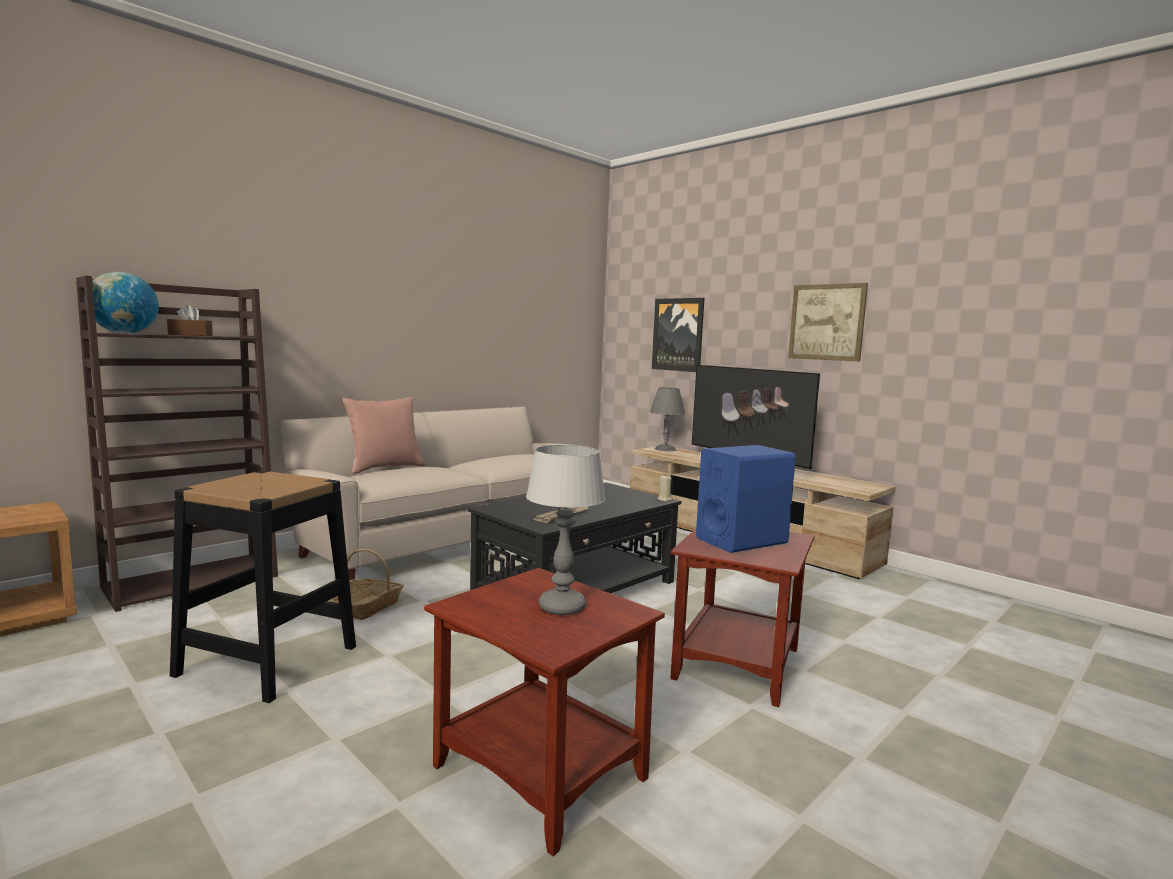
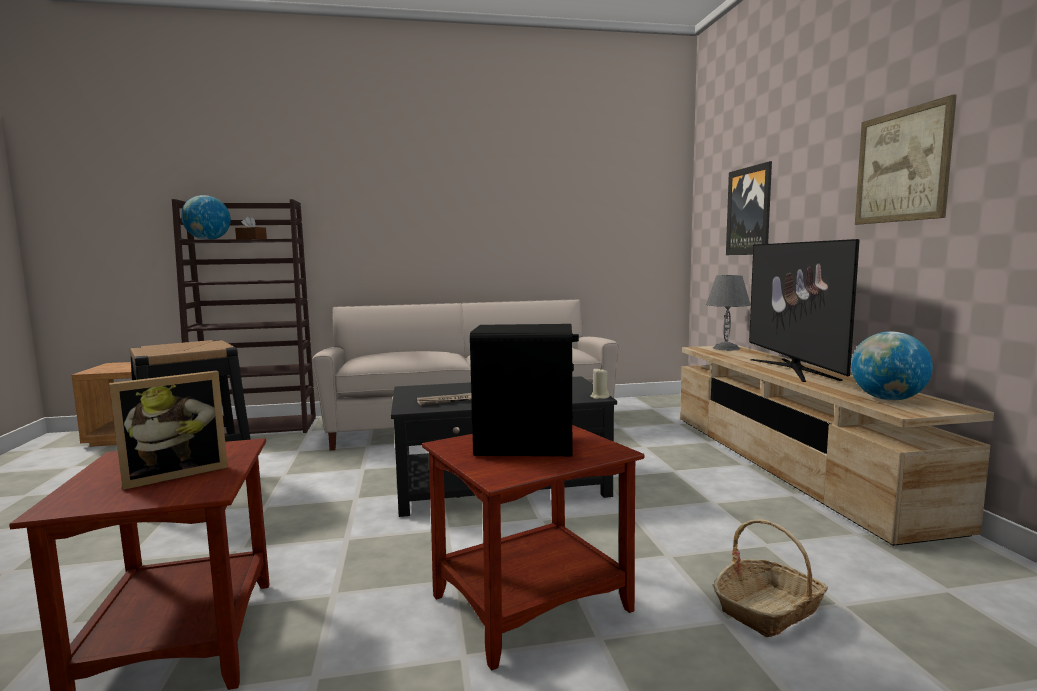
camera: 35 degrees right, 0 degrees up
basket [329,549,404,620] -> basket moved to [713,519,828,637]
pink pillow [343,397,425,474] -> none
table lamp [526,445,606,615] -> picture frame [109,370,228,490]
blue speaker [696,445,796,553] -> black speaker [470,324,579,456]
none -> globe [851,331,933,401]

